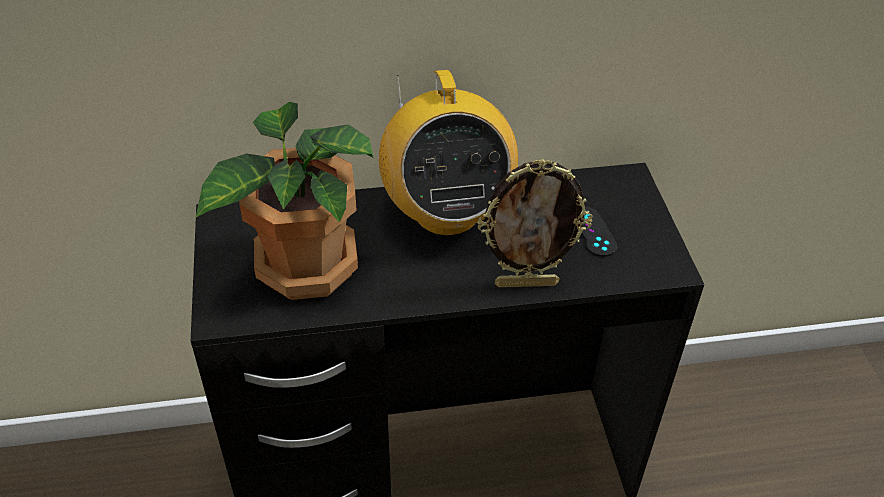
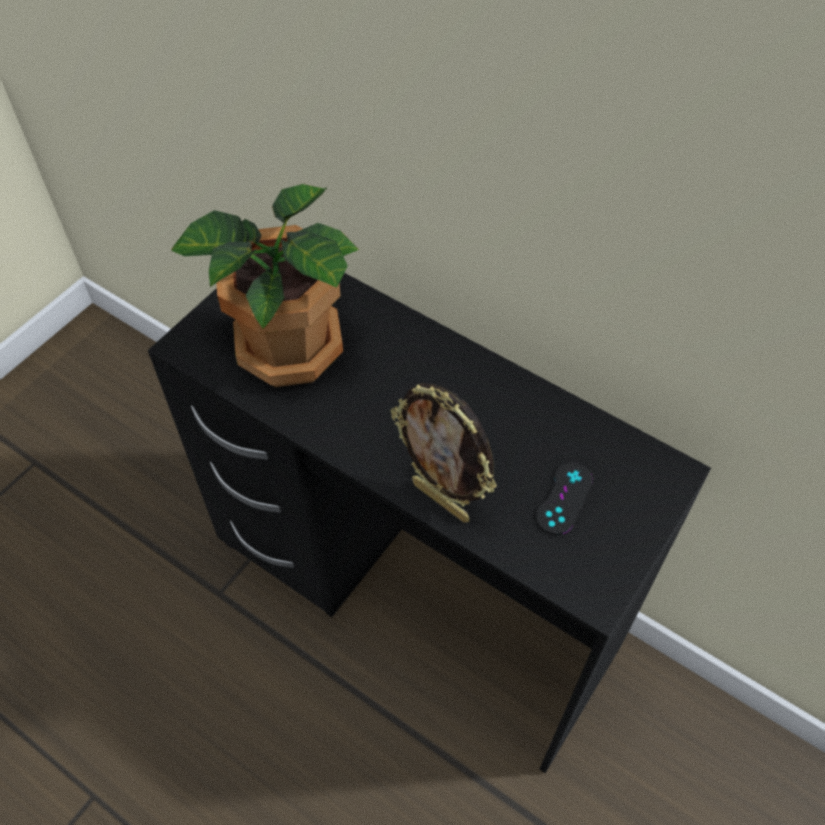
camera: 45 degrees right, 10 degrees up
radio [379,70,518,237] -> none

